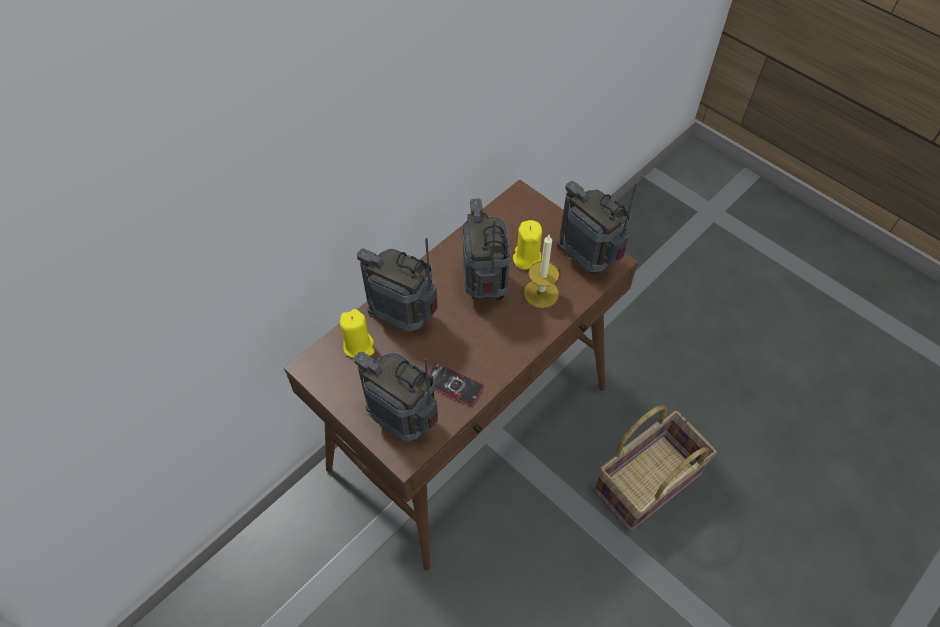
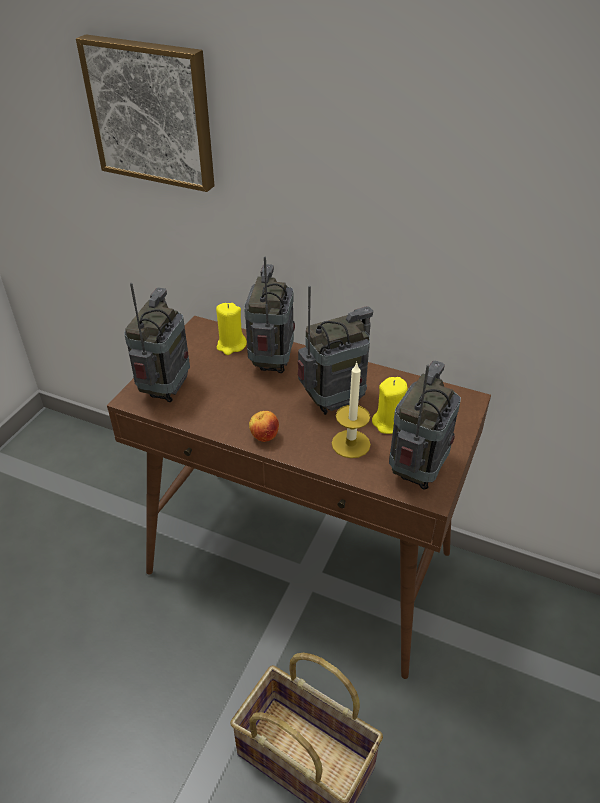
camera: 70 degrees right, 15 degrees down
phone [429,363,484,406] -> none
none -> picture [76,34,215,192]
none -> apple [249,411,279,442]

